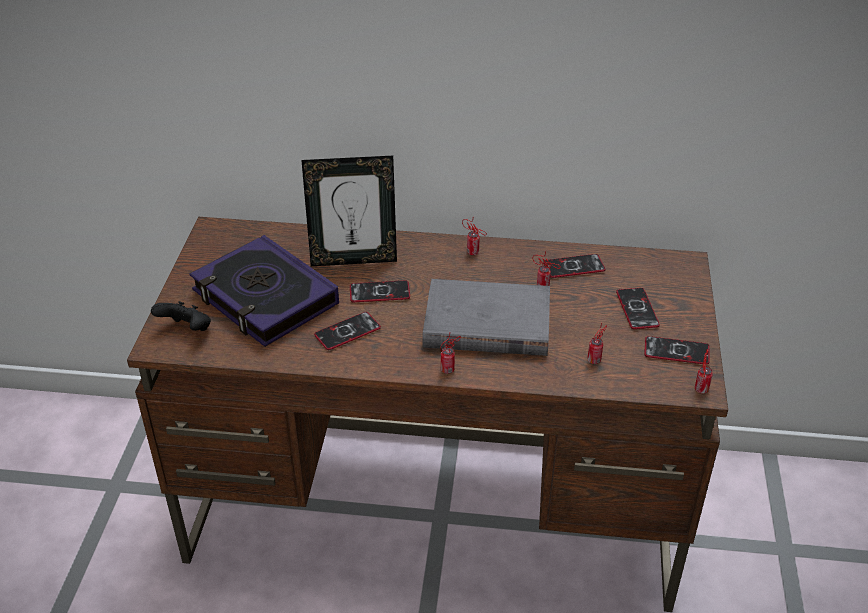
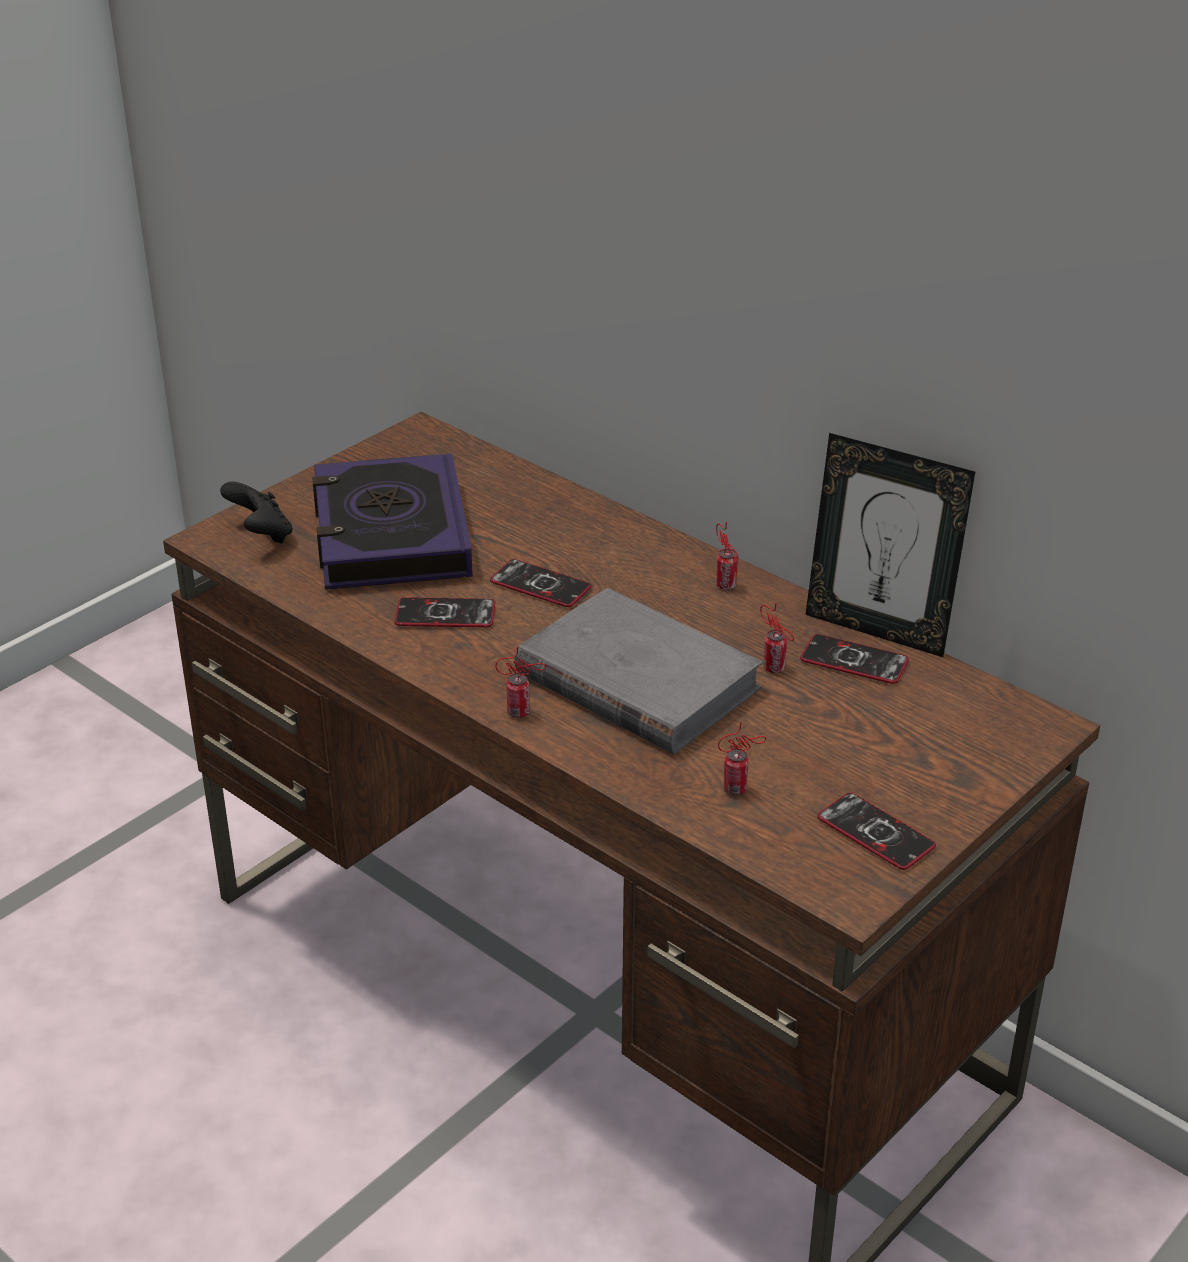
camera: 35 degrees right, 5 degrees down
picture frame [301,156,397,266] -> picture frame moved to [805,433,975,657]
phone [616,288,660,329] -> none
can [695,349,713,394] -> none

